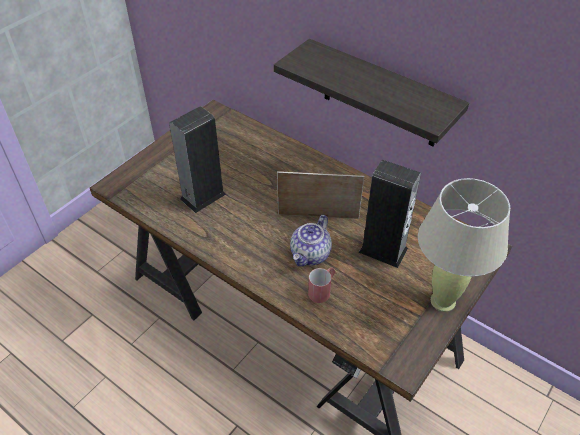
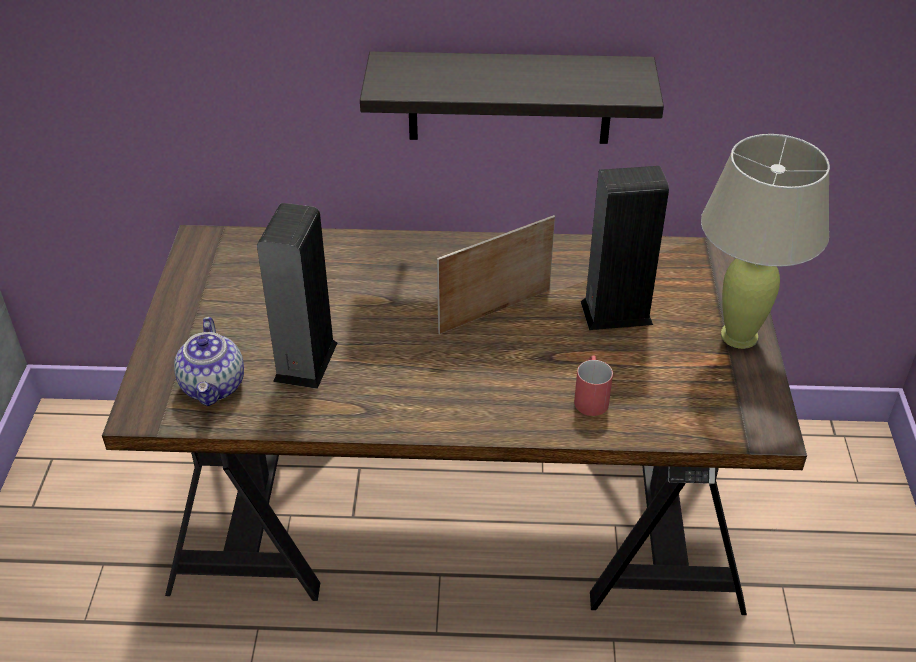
camera: 35 degrees left, 5 degrees down
teapot [290,215,332,267] -> teapot moved to [174,317,244,406]

